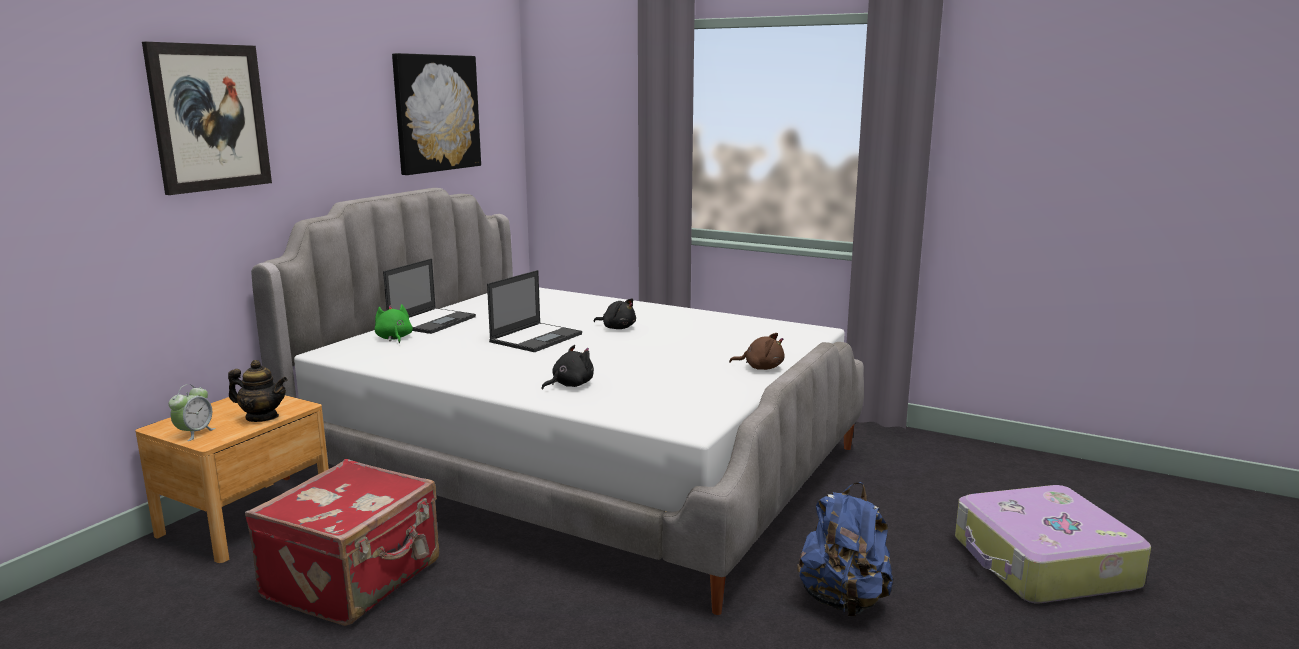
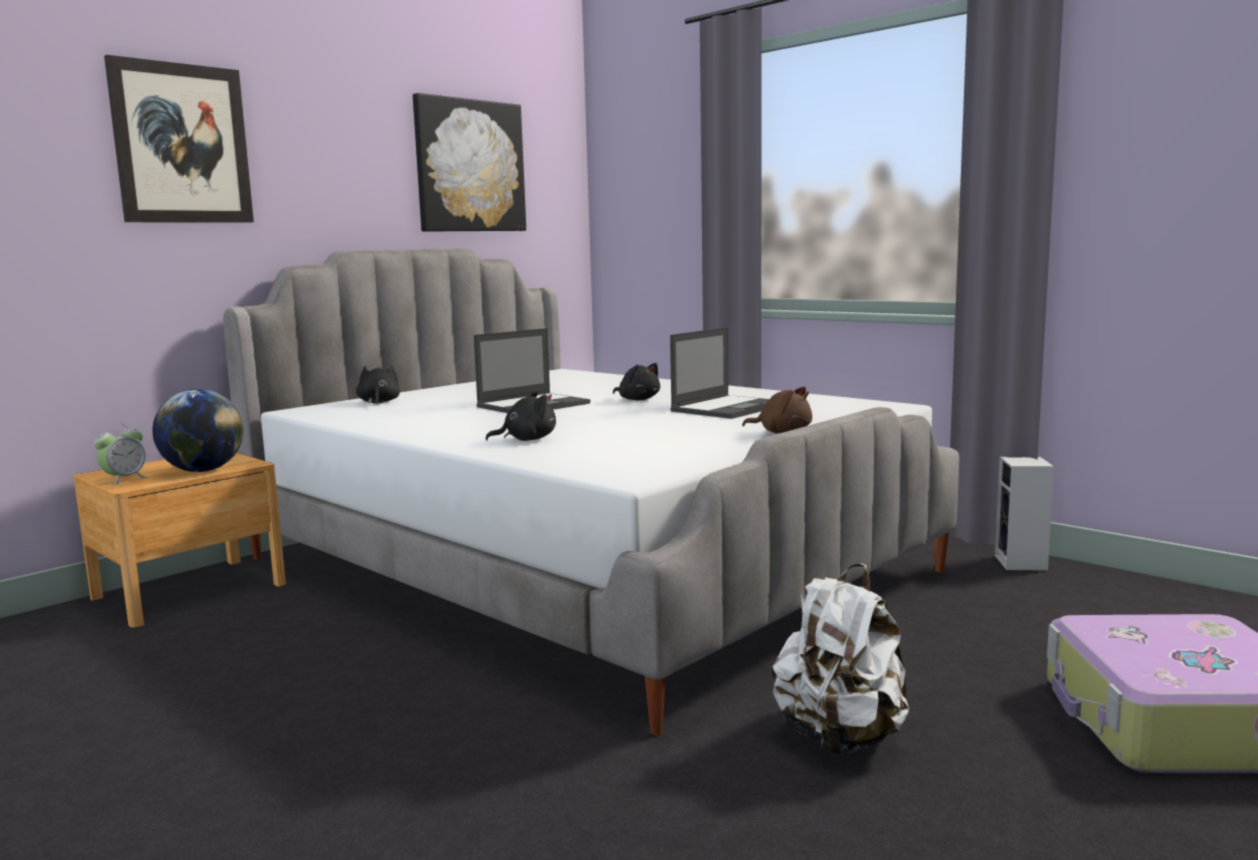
camera: 15 degrees right, 5 degrees down
teapot [228,360,287,422] -> globe [152,389,243,472]
red suitcase [245,459,439,626] -> none
green plush toy [374,304,413,343] -> black plush toy [356,364,400,405]
laptop [383,258,476,334] -> laptop moved to [670,327,769,419]
blue backpack [797,482,893,617] -> white backpack [772,563,909,755]
none -> speaker [995,457,1054,571]

